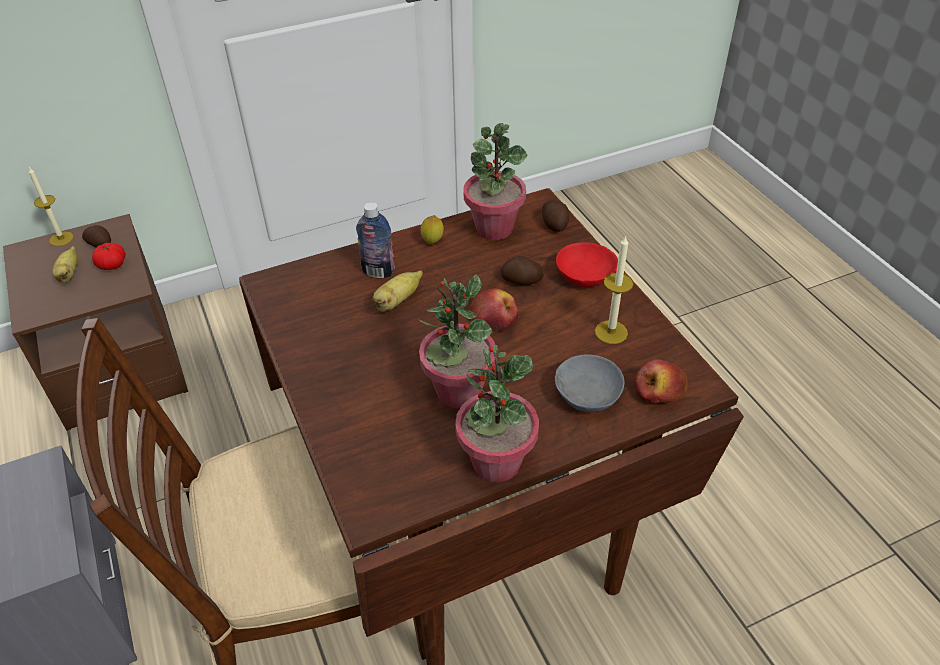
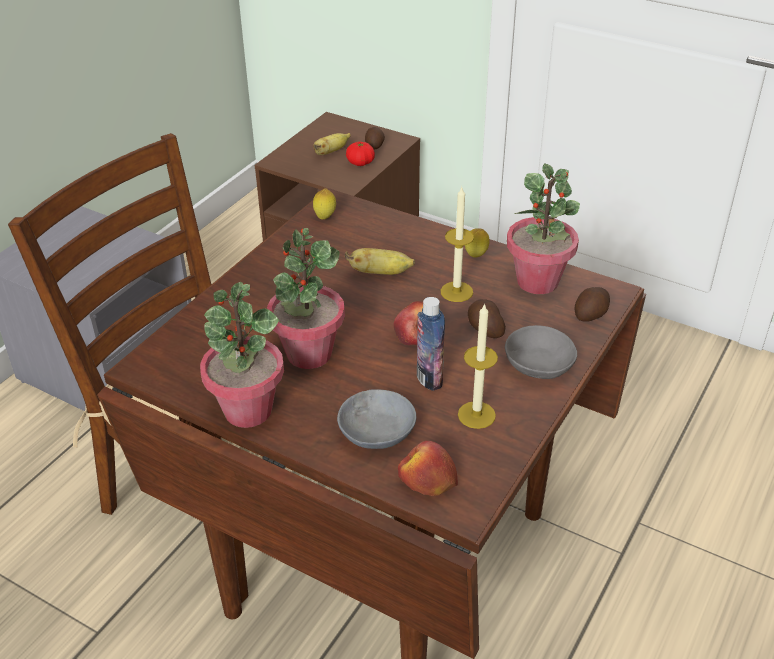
camera: 55 degrees right, 5 degrees down
candle [29,167,73,246] -> candle moved to [440,187,474,302]
bottle [356,202,395,278] -> bottle moved to [417,297,445,391]
red bowl [556,242,618,287] -> grey bowl [505,325,577,379]
none -> lemon [313,188,336,220]

